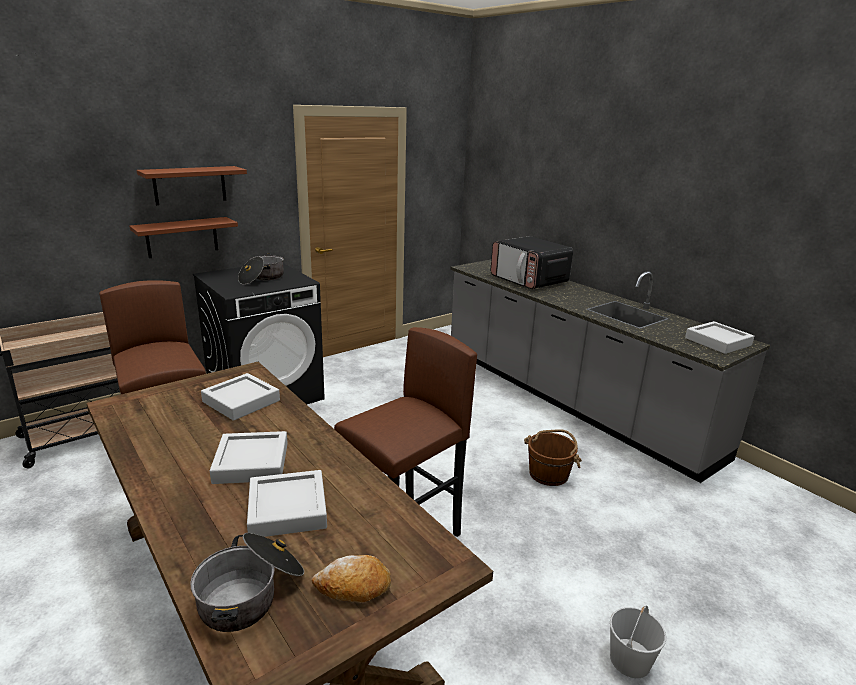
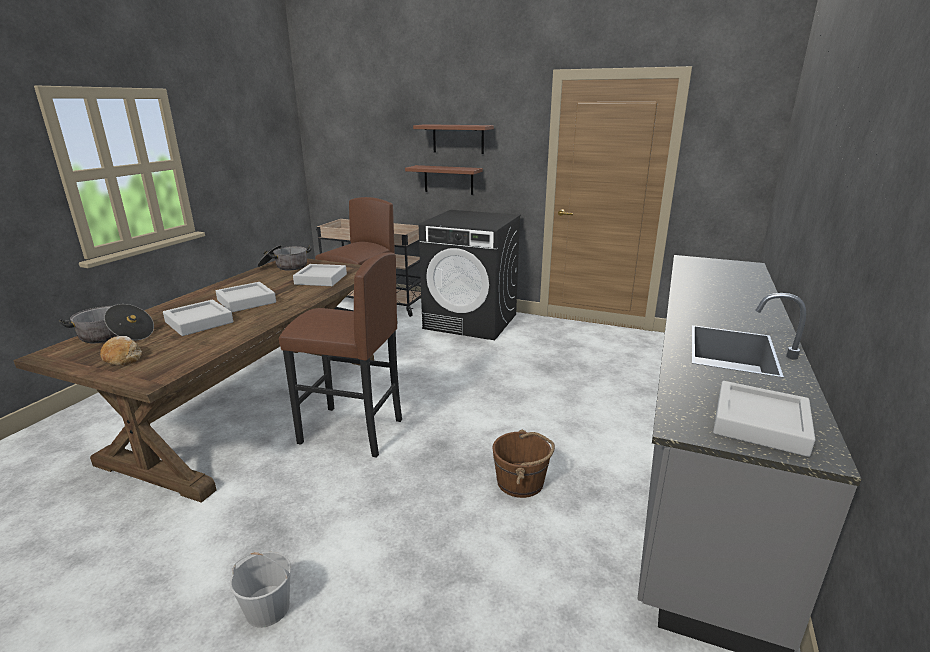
camera: 60 degrees right, 0 degrees up
cooking pot [238,253,284,285] -> cooking pot moved to [257,245,312,270]
microwave [491,236,573,289] -> none

